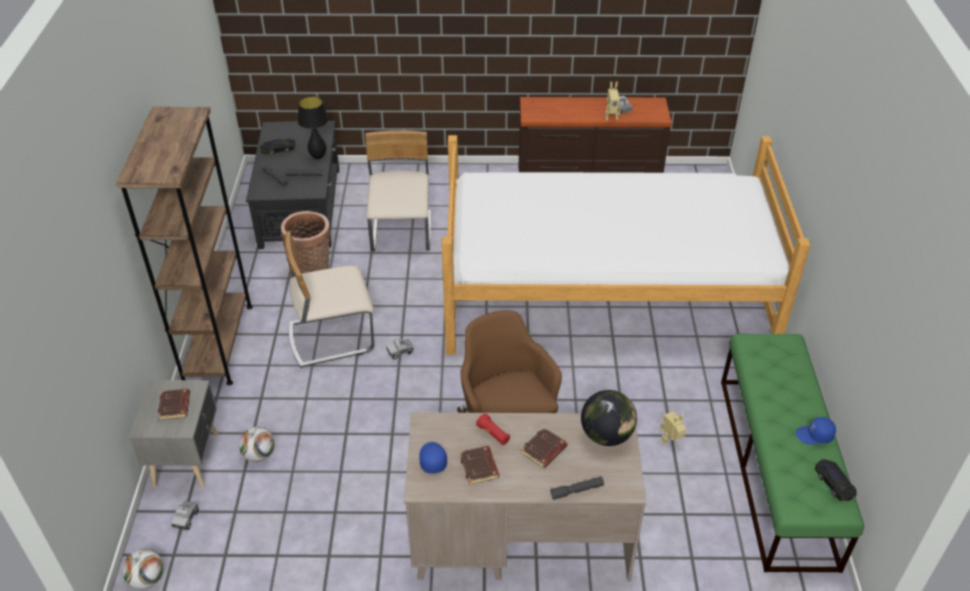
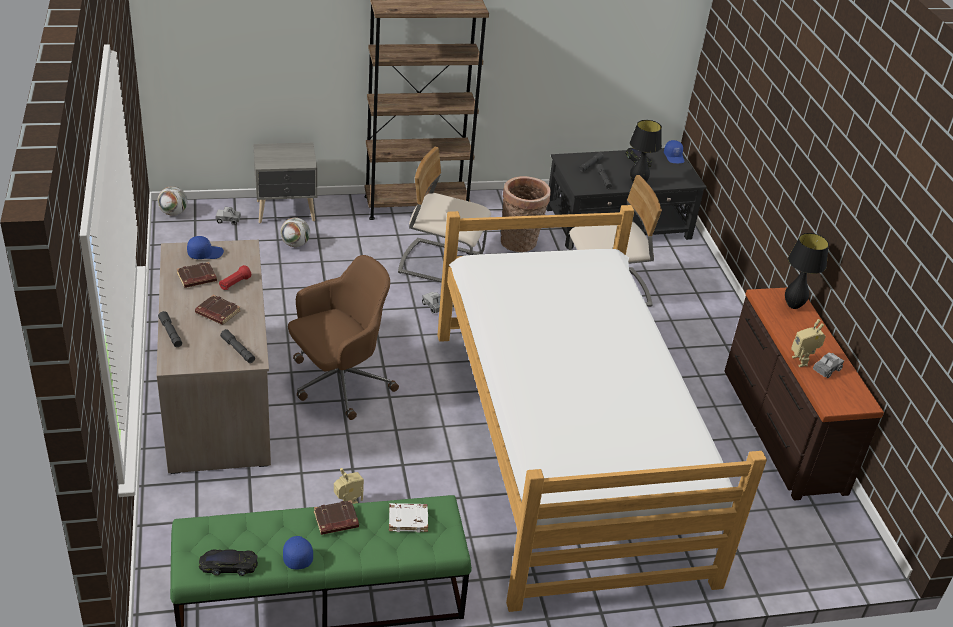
camera: 75 degrees right, 5 degrees down
brown book [158,389,190,420] -> brown book moved to [314,500,359,535]
beige chair [285,231,374,368] -> beige chair turned 45 degrees counterclockwise [398,146,491,283]
globe [581,390,637,446] -> grey flashlight [220,329,255,363]
black toy car [815,459,857,501] -> black toy car turned 150 degrees counterclockwise [199,549,258,576]
none -> white book [389,503,428,533]
none -> blue cap [664,140,684,163]
none -> black table lamp [785,233,829,309]

